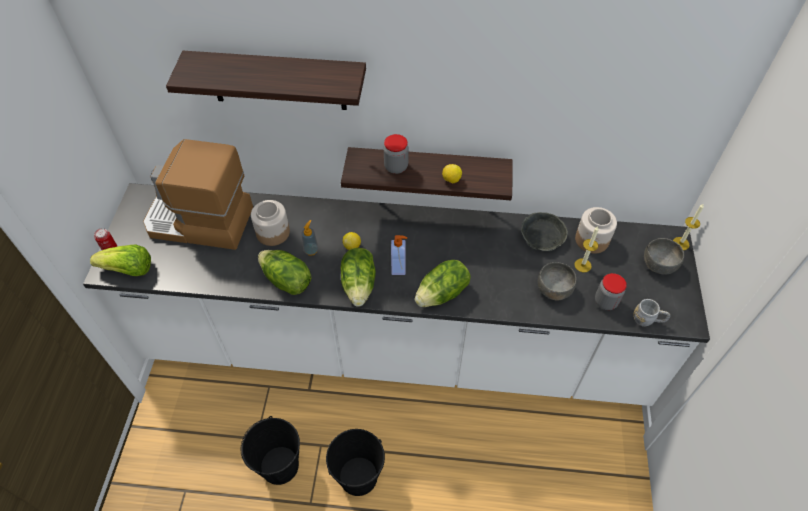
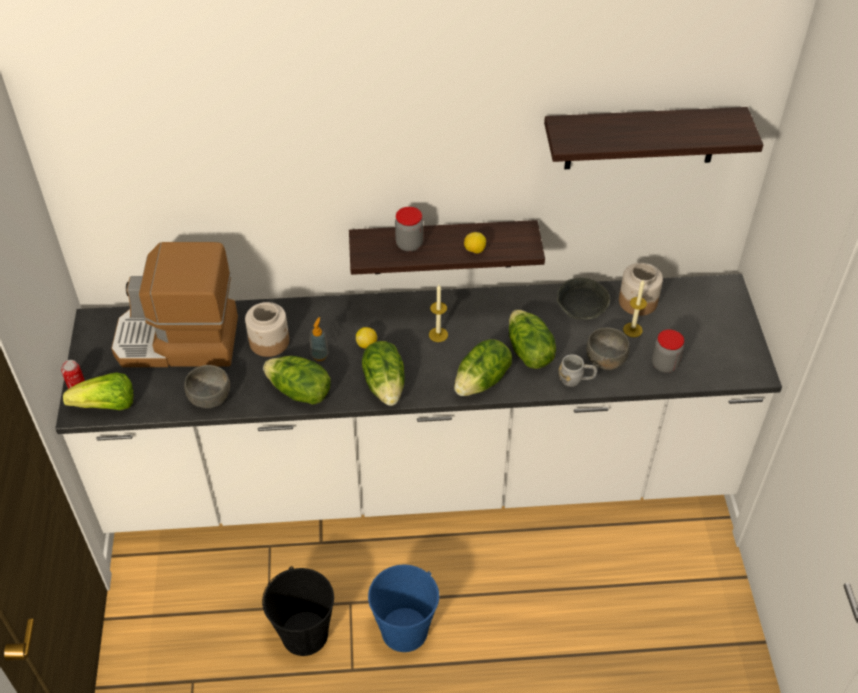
camera: 10 degrees left, 5 degrees down
shelf [166,51,366,110] -> shelf moved to [544,107,763,169]
black bucket [326,429,385,496] -> blue bucket [368,565,439,652]
soap dispenser [391,235,407,275] -> none
grey mug [633,299,670,327] -> grey mug moved to [559,354,597,387]
grey bowl [644,238,684,275] -> grey bowl moved to [184,365,230,408]
candle [673,203,704,250] -> candle moved to [429,285,448,342]
none -> lettuce [509,310,556,369]

